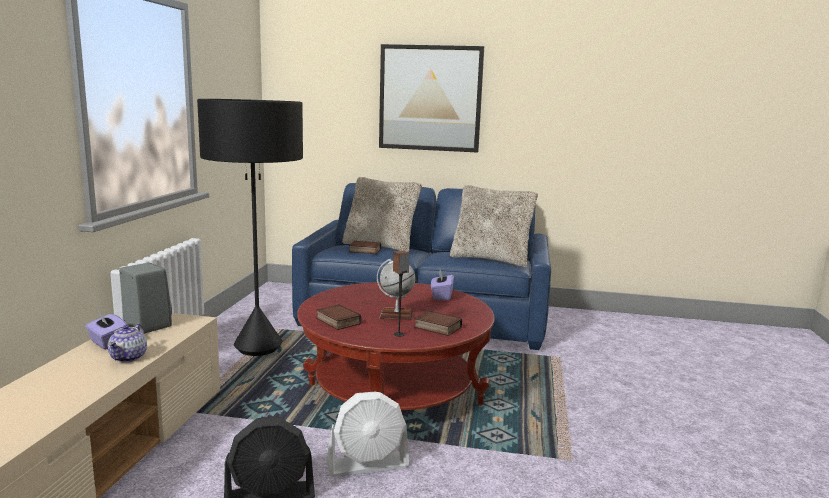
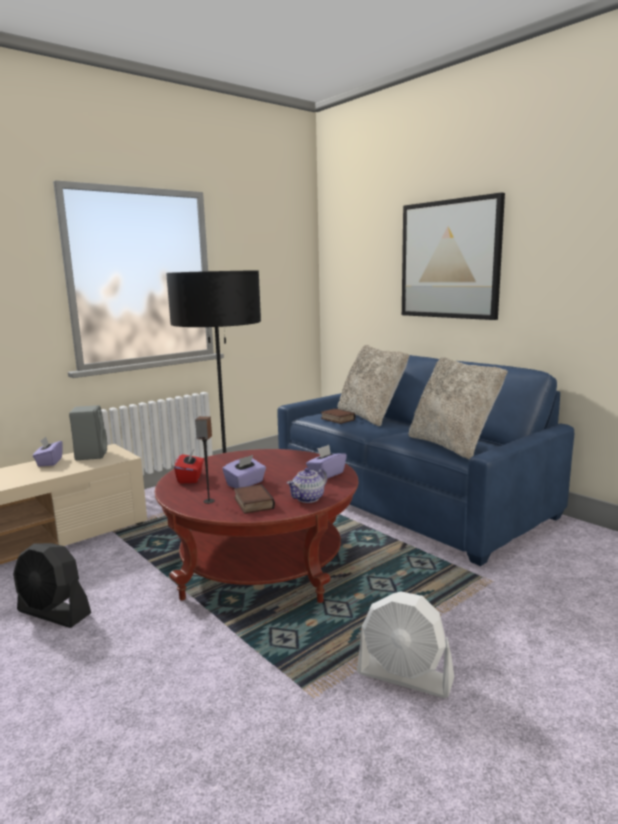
camera: 40 degrees right, 0 degrees up
teapot [108,324,147,363] -> teapot moved to [287,468,327,503]
book [316,304,362,330] -> red tissue box [174,448,204,484]
white fan [326,392,409,477] -> white fan moved to [357,591,454,698]
globe [377,259,416,320] -> purple tissue box [223,455,266,488]

